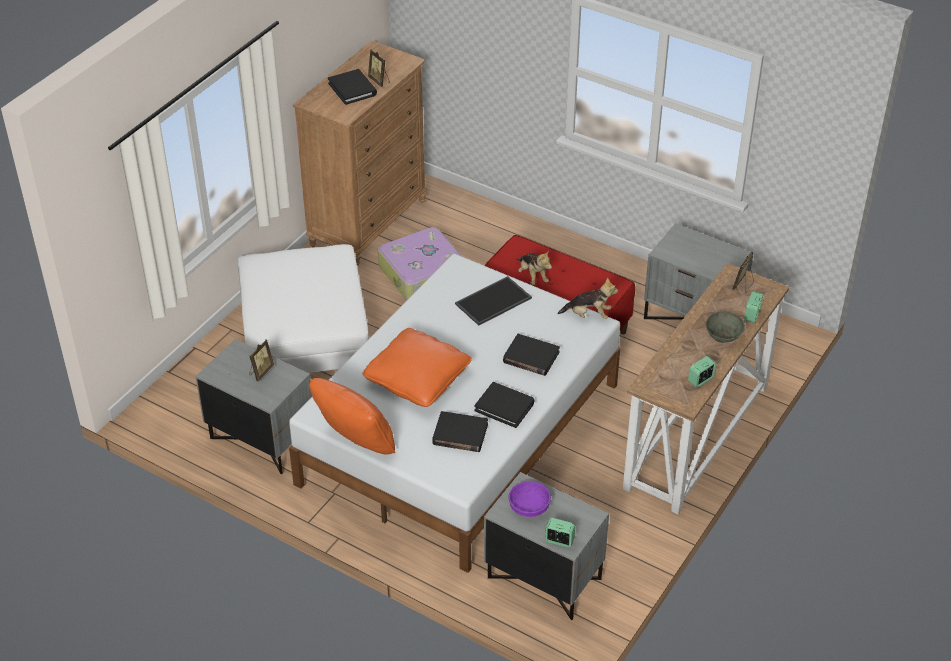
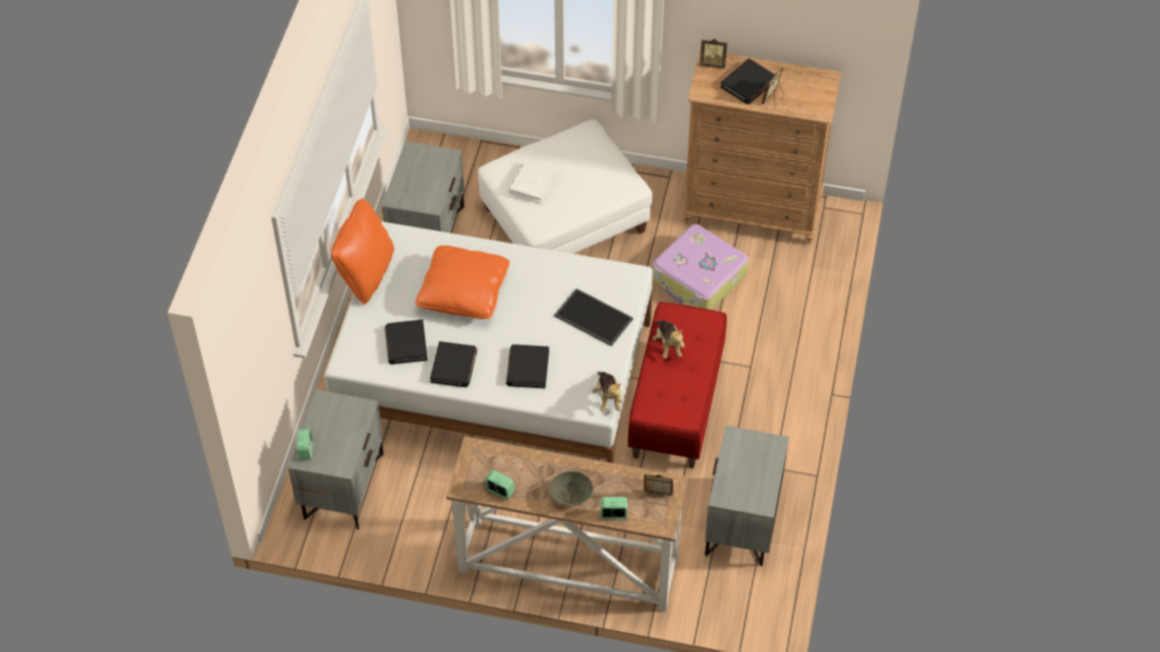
camera: 70 degrees right, 10 degrees up
picture frame [249,339,274,381] -> picture frame moved to [699,39,727,69]
purple bowl [509,481,551,517] -> none
plush toy [517,250,552,285] -> plush toy turned 60 degrees counterclockwise [653,321,685,359]
none -> white book [509,159,558,203]

